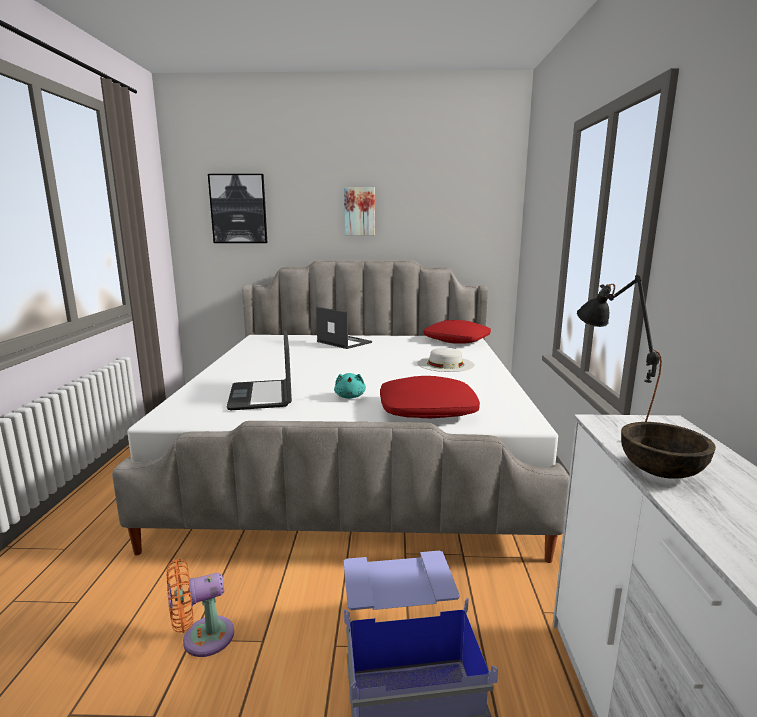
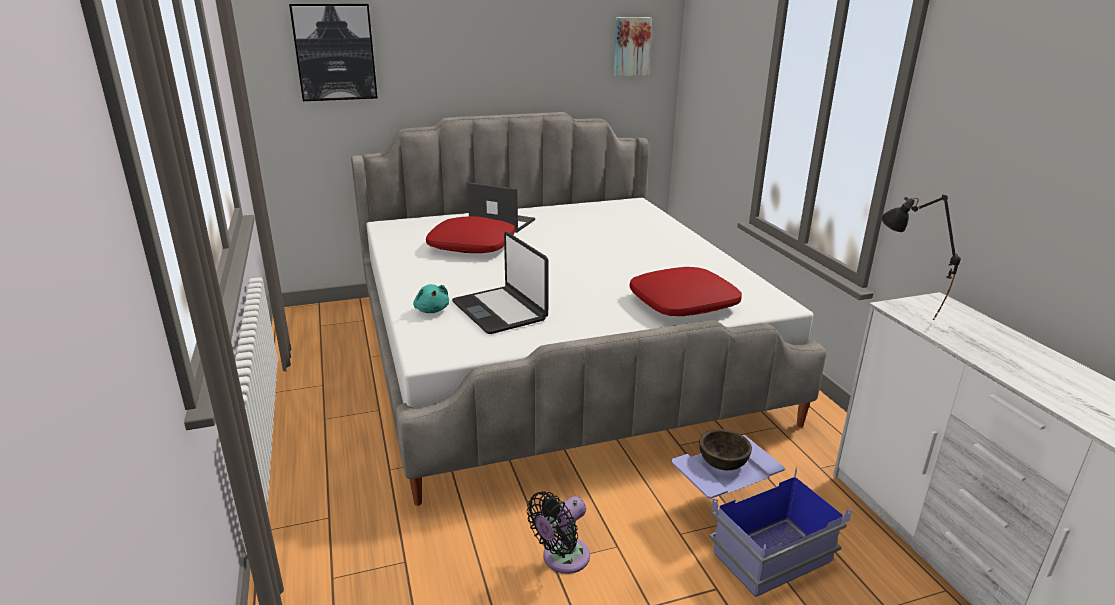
camera: 20 degrees left, 10 degrees up
orange fan [167,559,234,657] -> black fan [527,491,590,574]
turquoise plush toy [334,373,366,399] -> turquoise plush toy moved to [413,284,449,313]
picture [344,188,375,235] -> picture moved to [614,17,652,76]
white hat [417,348,474,372] -> none
red pillow [423,320,491,344] -> red pillow moved to [426,216,515,253]
brown bowl [621,422,716,479] -> brown bowl moved to [699,429,752,470]

